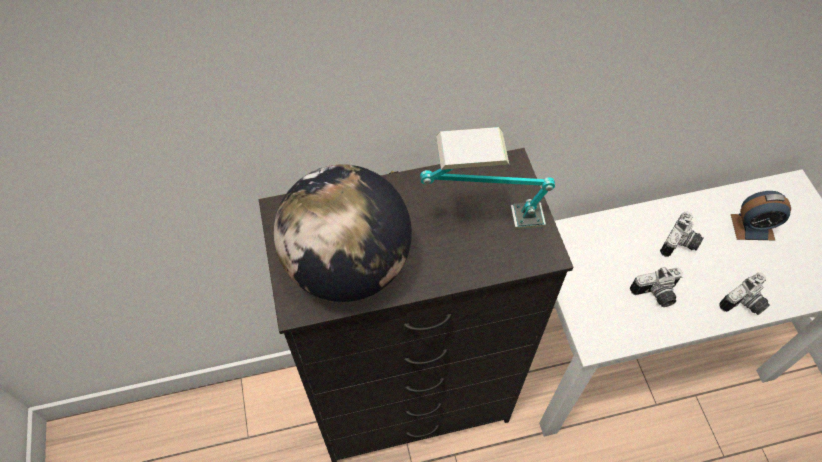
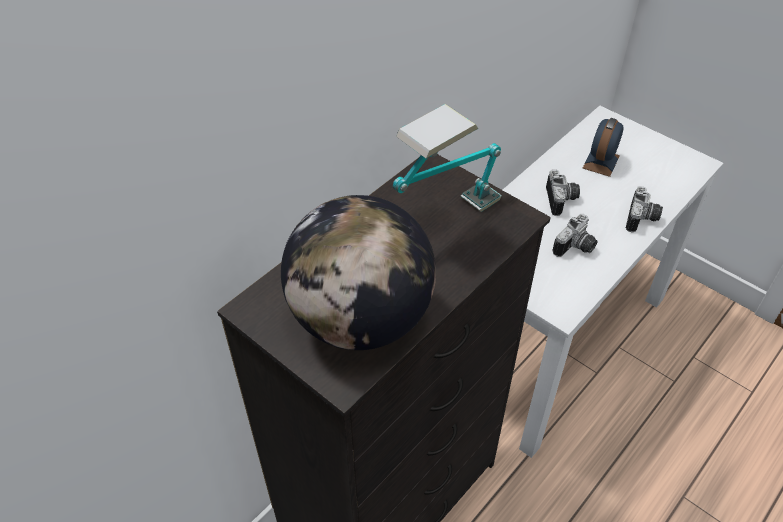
camera: 35 degrees left, 10 degrees down
alarm clock [731,191,791,240] -> alarm clock turned 150 degrees clockwise [583,118,624,177]

